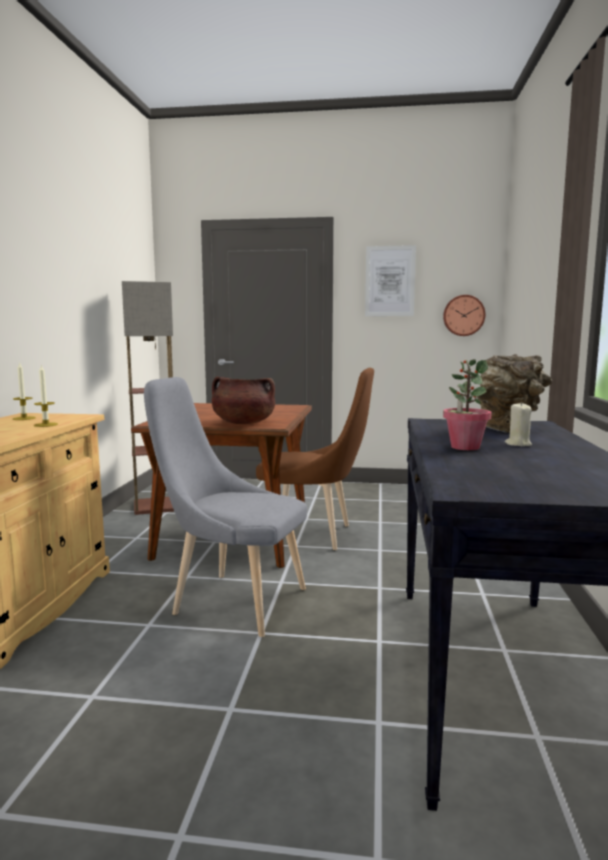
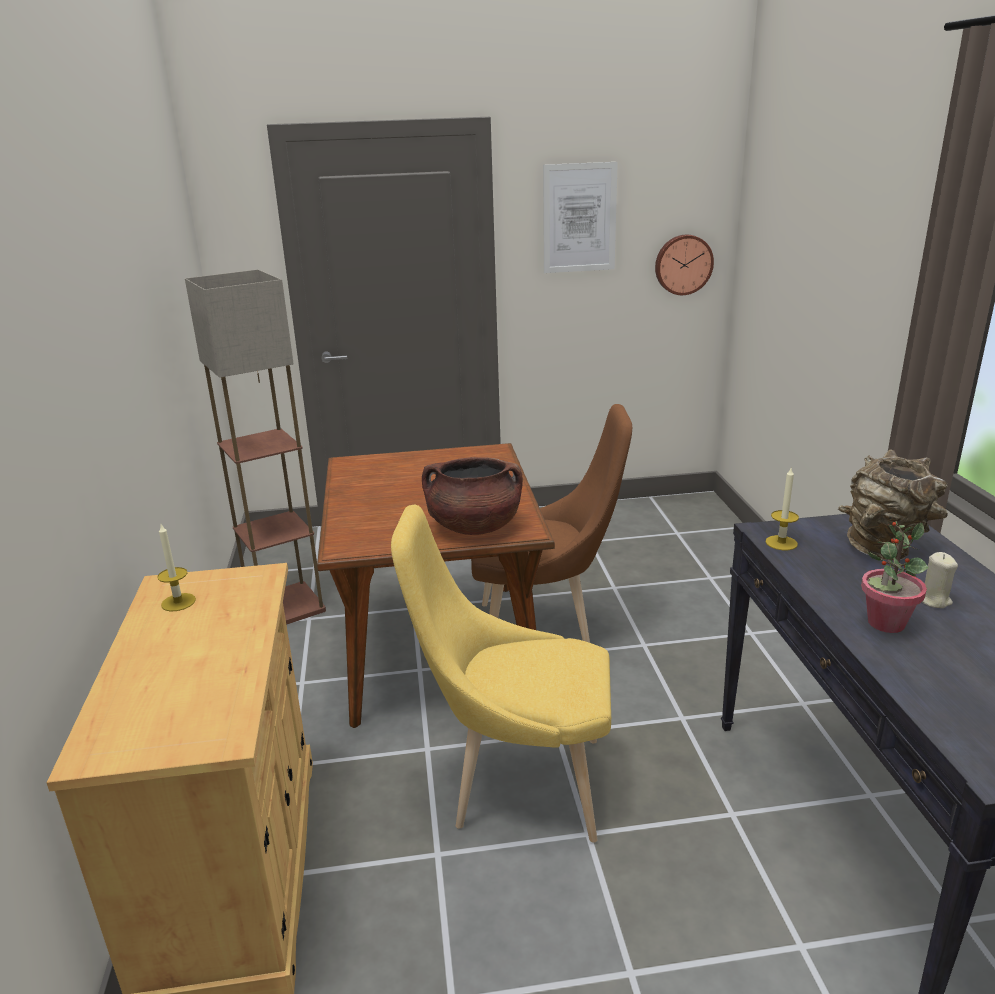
camera: 15 degrees left, 15 degrees up
candle [34,365,58,427] -> candle moved to [766,468,799,551]
grey chair [144,377,307,637] -> yellow chair [391,505,611,843]

